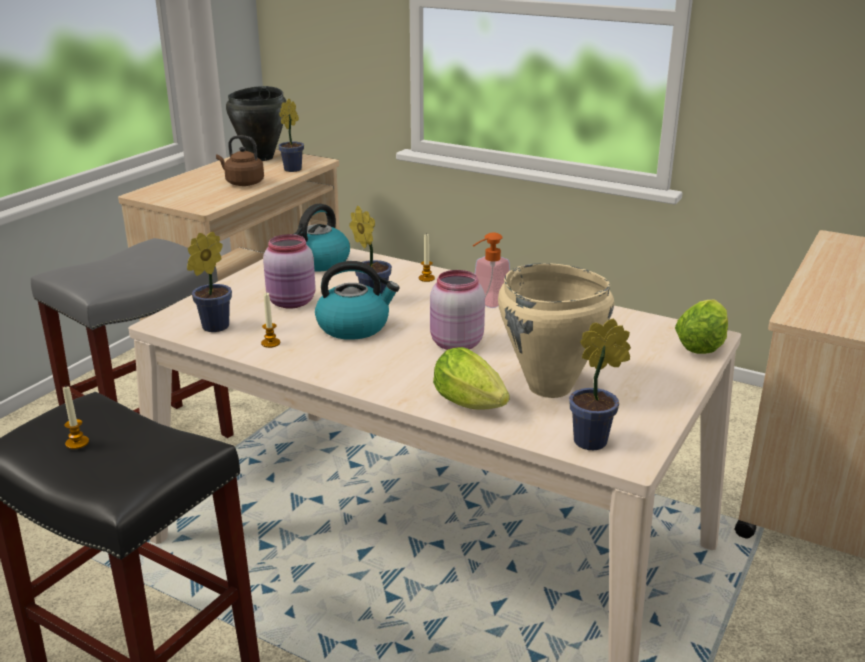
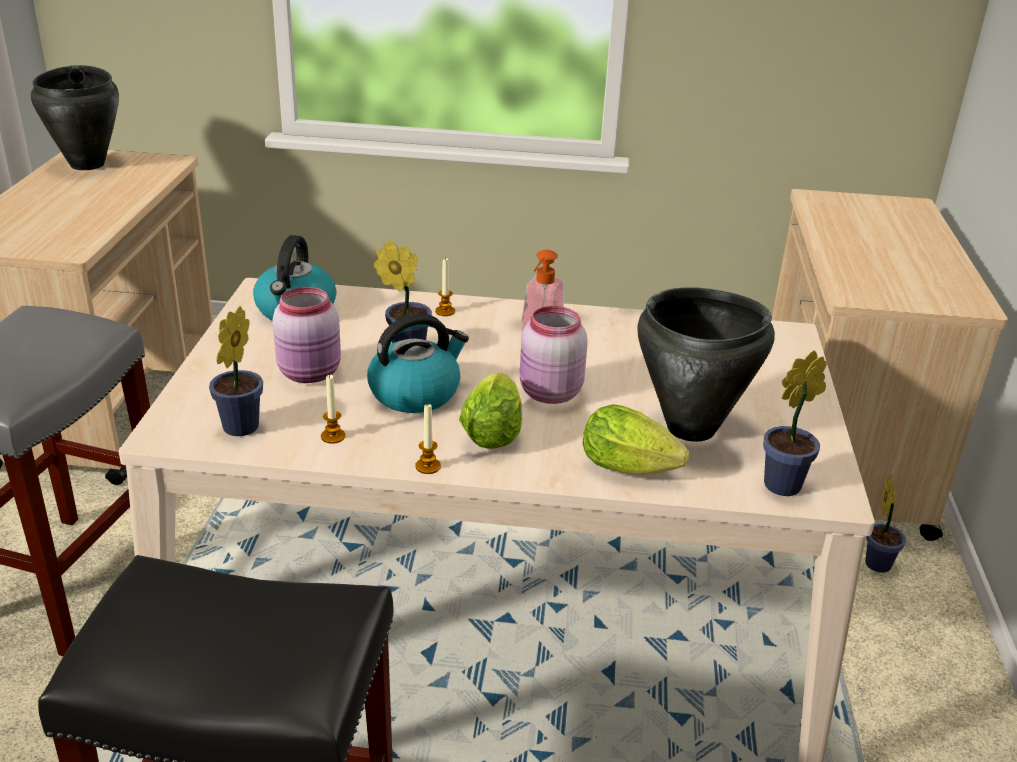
camera: 25 degrees left, 5 degrees up
candle [63,385,89,449] -> candle moved to [415,404,441,474]
brown kettle [216,136,264,186] -> none
potted plant [278,99,304,172] -> potted plant moved to [865,476,906,573]
beige cooking pot [498,263,614,398] -> black cooking pot [637,287,775,442]
lettuce [675,300,728,354] -> lettuce moved to [459,373,522,449]

